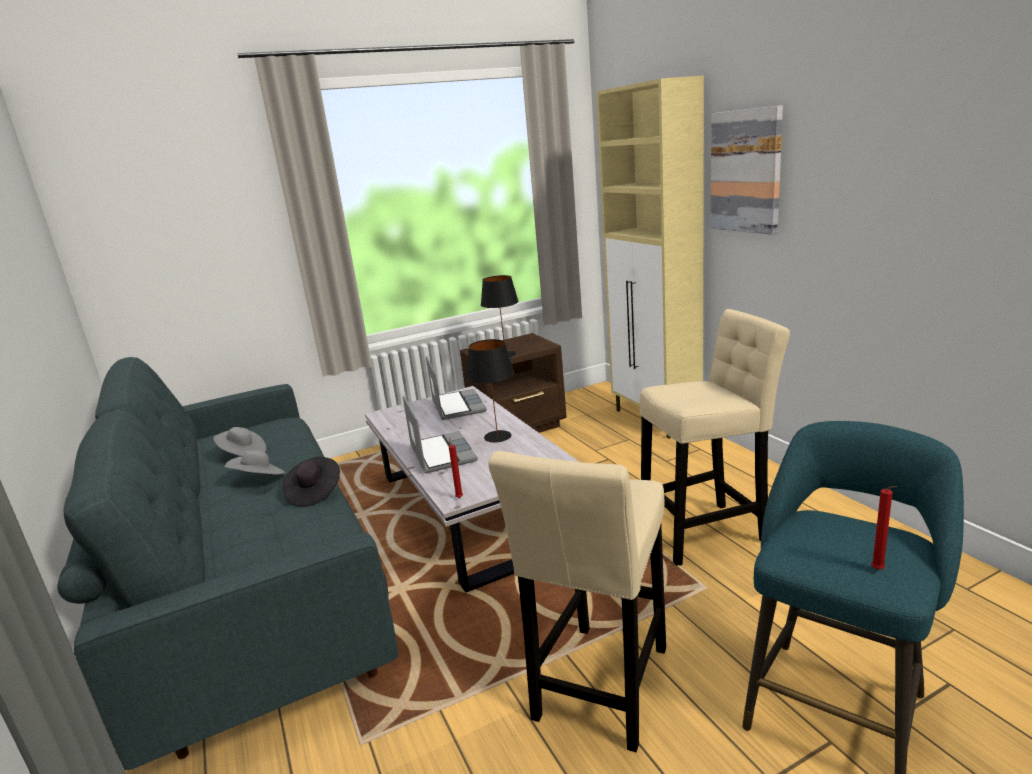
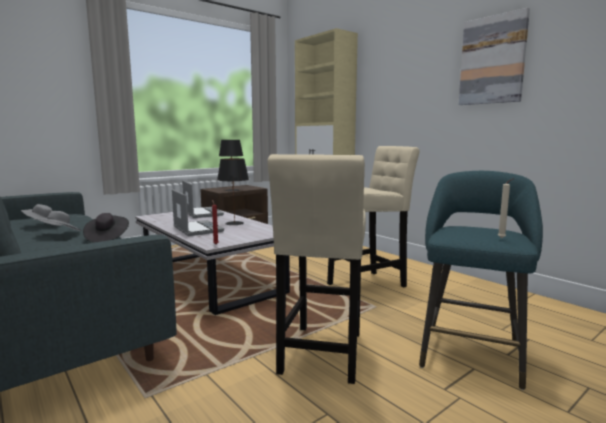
camera: 15 degrees left, 10 degrees down
picture [711,105,783,235] -> picture moved to [459,8,530,105]
red candle [871,486,897,570] -> beige candle [498,179,513,239]

